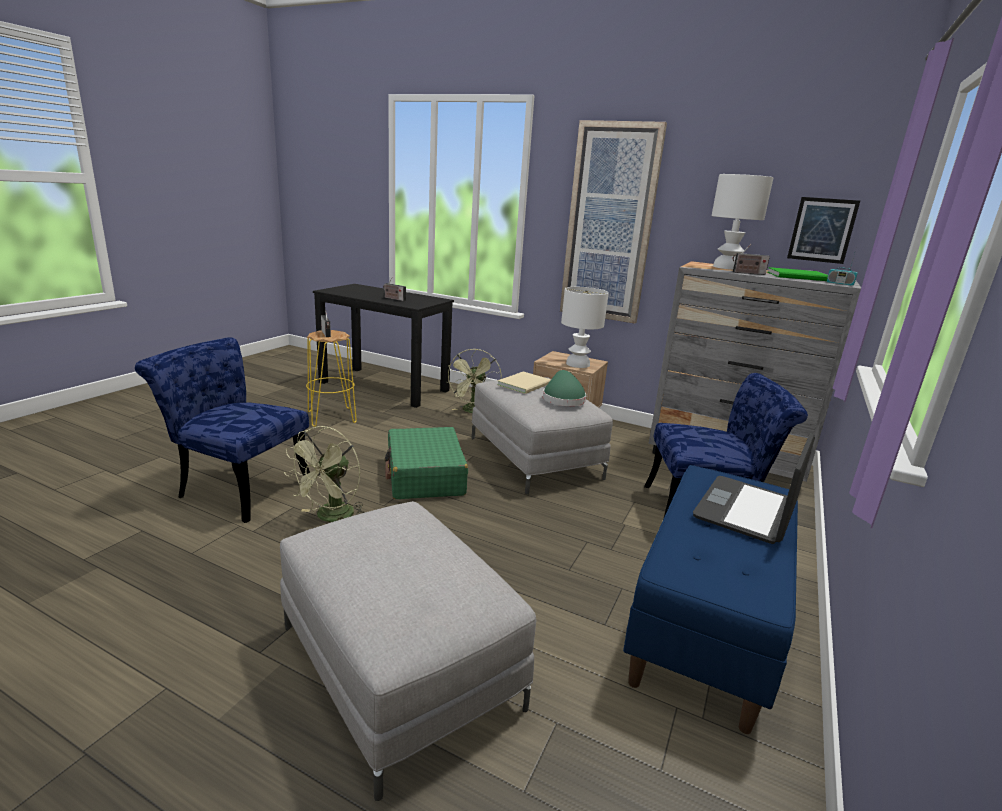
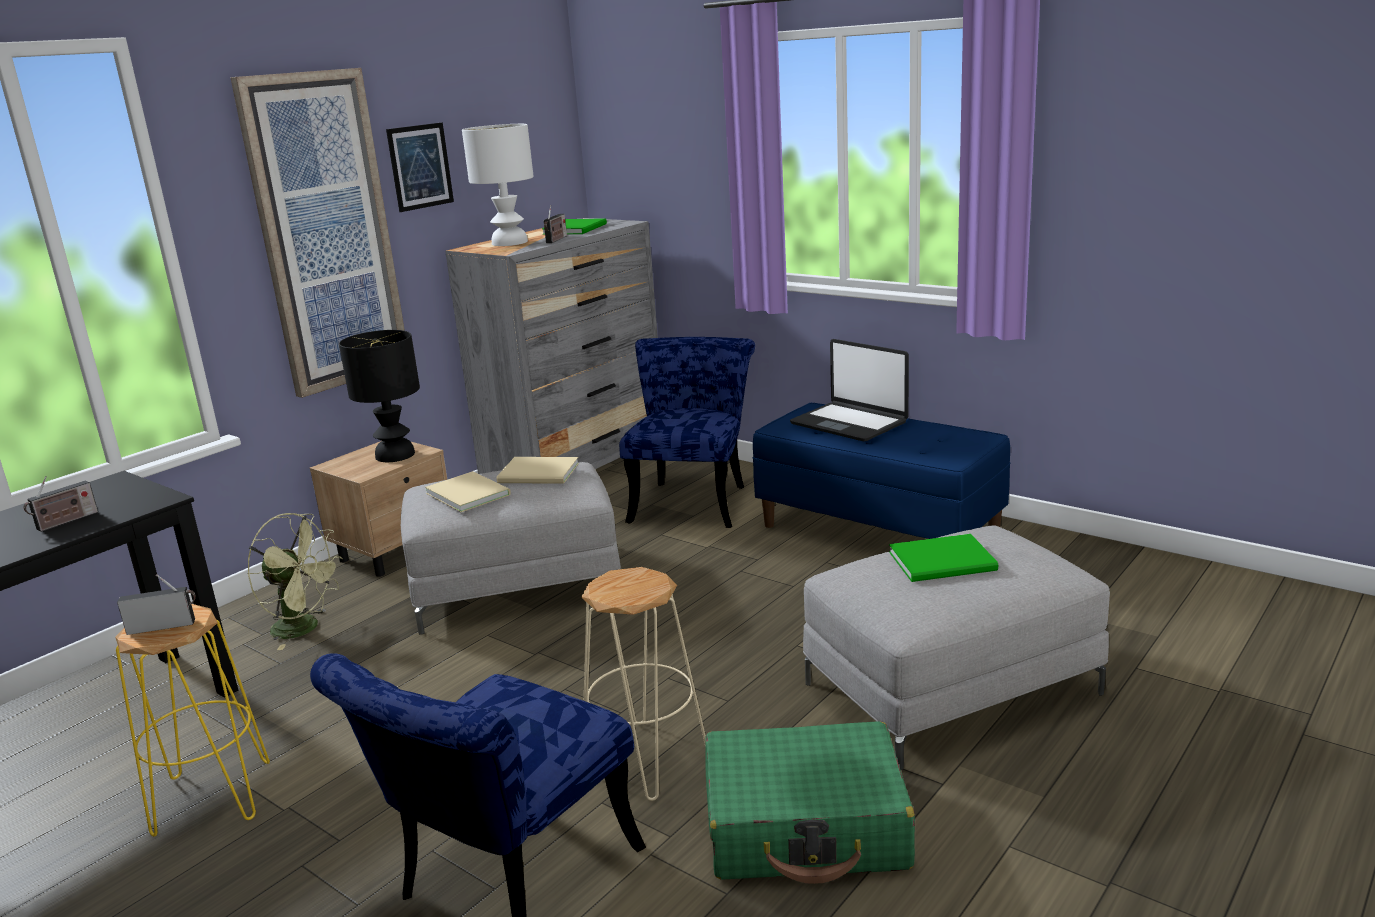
camera: 75 degrees left, 0 degrees up
green fan [284,426,365,522] -> beige stool [581,567,706,801]
green suitcase [385,427,468,499] -> green suitcase moved to [705,721,915,884]
green hat [543,370,586,406] -> beige book [497,457,579,484]
white table lamp [561,287,609,368] -> black table lamp [339,330,420,462]
picture [787,197,860,264] -> picture moved to [386,122,454,212]
radio [827,253,858,286] -> none
none -> green book [889,534,998,582]

